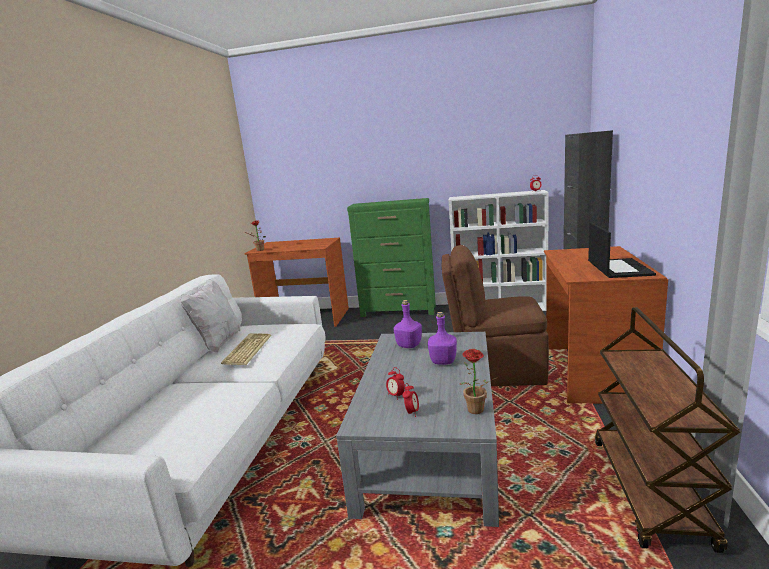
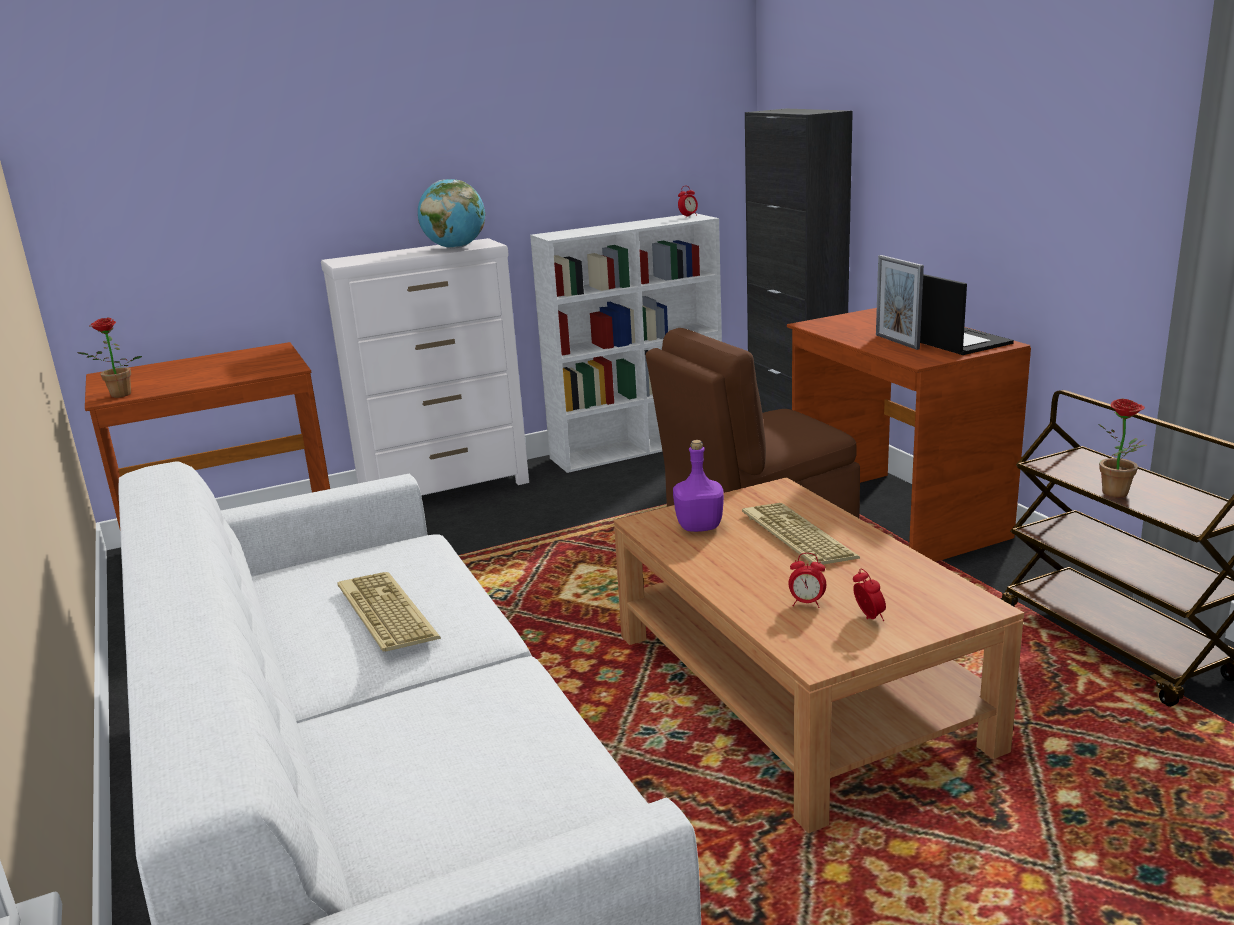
camera: 35 degrees left, 5 degrees up
white pillow [180,279,241,353] -> none
grey coffee table [336,332,499,527] -> brown coffee table [614,477,1024,833]
green dresser [347,198,436,317] -> white dresser [321,238,529,496]
purple bottle [428,312,457,365] -> keyboard [742,503,860,565]
potted plant [460,349,496,414] -> potted plant moved to [1099,399,1146,497]
none -> globe [418,179,485,248]
none -> picture frame [876,255,924,350]

